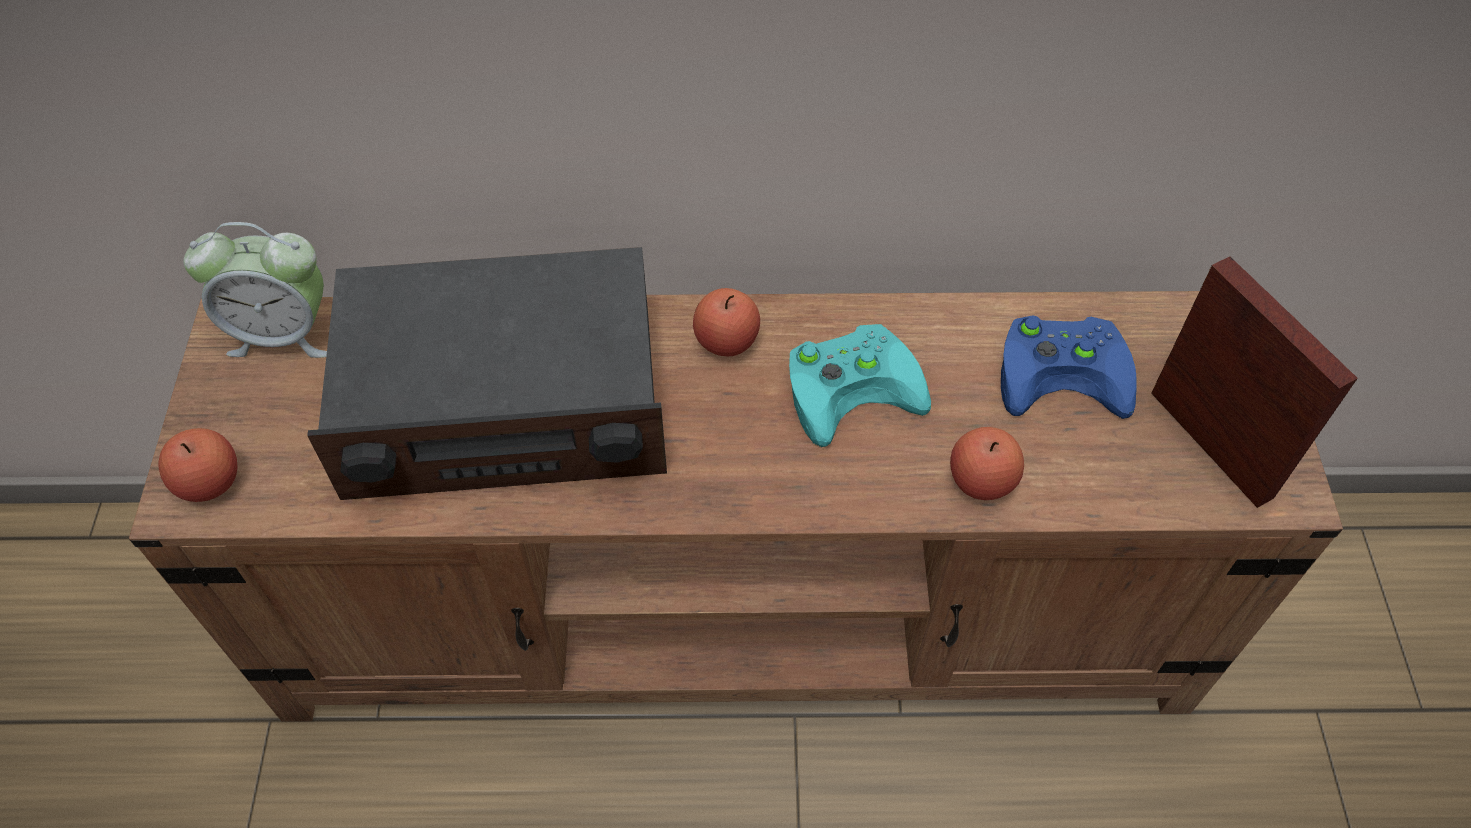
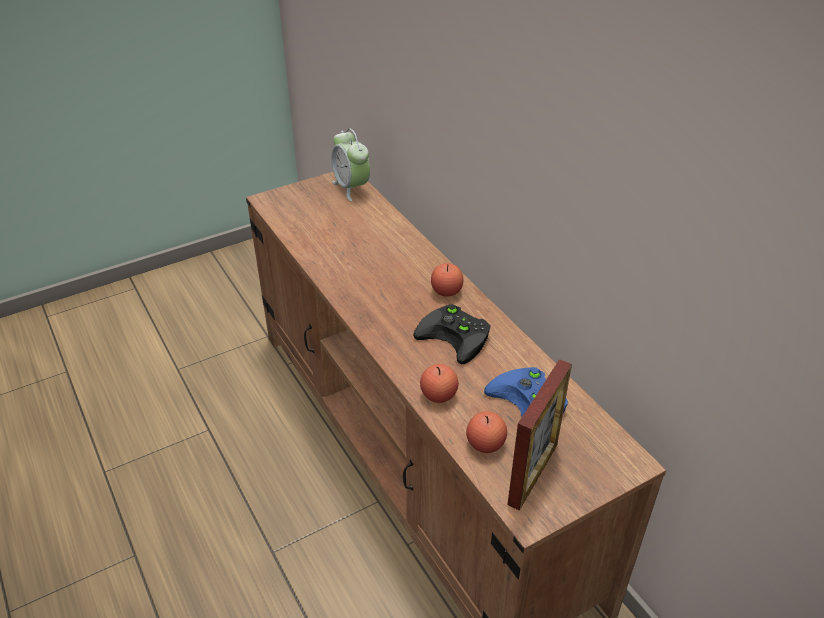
camera: 60 degrees right, 15 degrees down
apple [159,428,237,502] -> apple moved to [466,411,507,453]
radio [307,247,667,500] -> none
turquoise game controller [789,324,931,447] -> black game controller [413,304,491,364]

